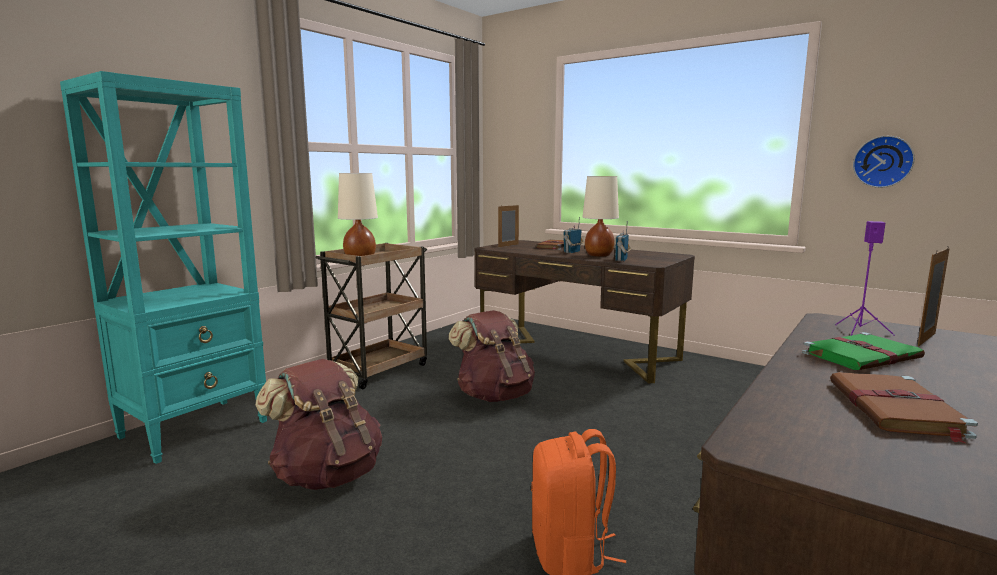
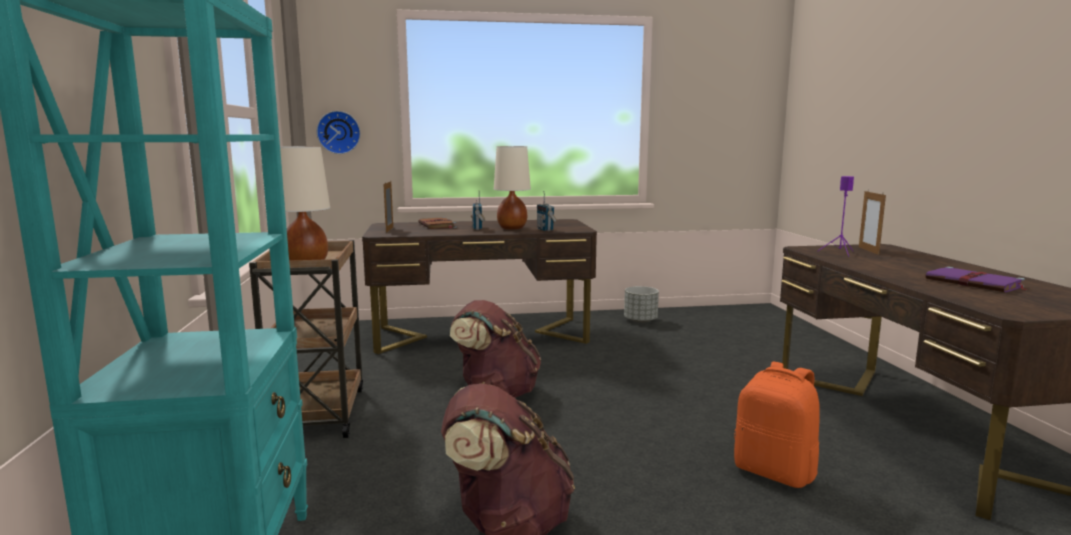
camera: 45 degrees left, 0 degrees up
green book [802,332,925,370] -> none
brown book [830,372,978,444] -> purple book [926,266,1029,292]
wall clock [853,136,915,188] -> wall clock moved to [316,111,360,154]
none -> grey planter [624,286,659,323]

